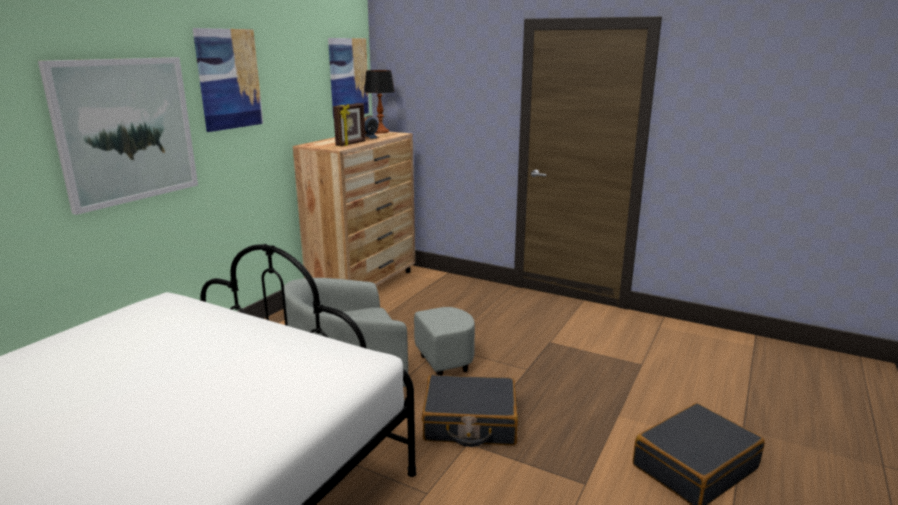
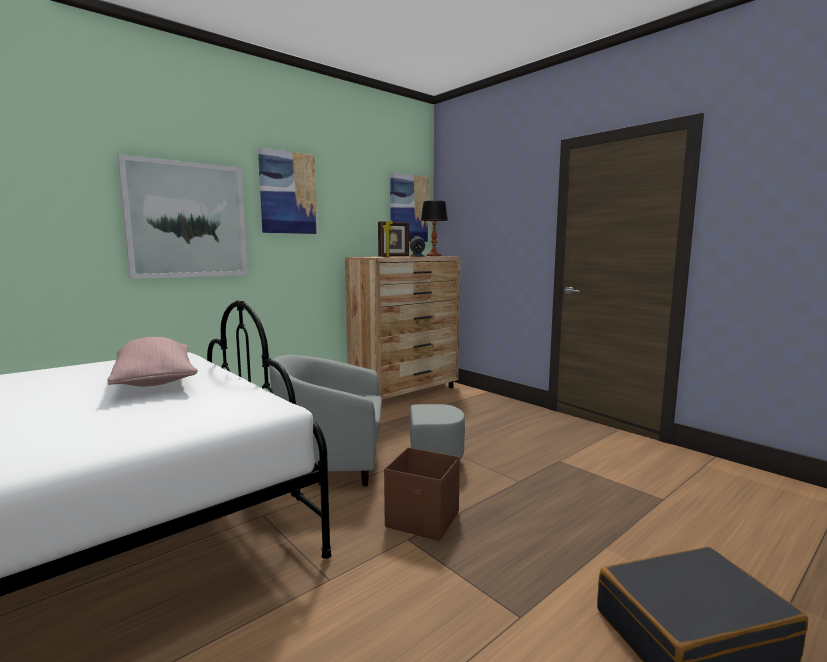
camera: 20 degrees right, 10 degrees down
black suitcase [422,375,518,447] -> brown storage box [384,447,460,541]
none -> pink pillow [107,337,198,387]

